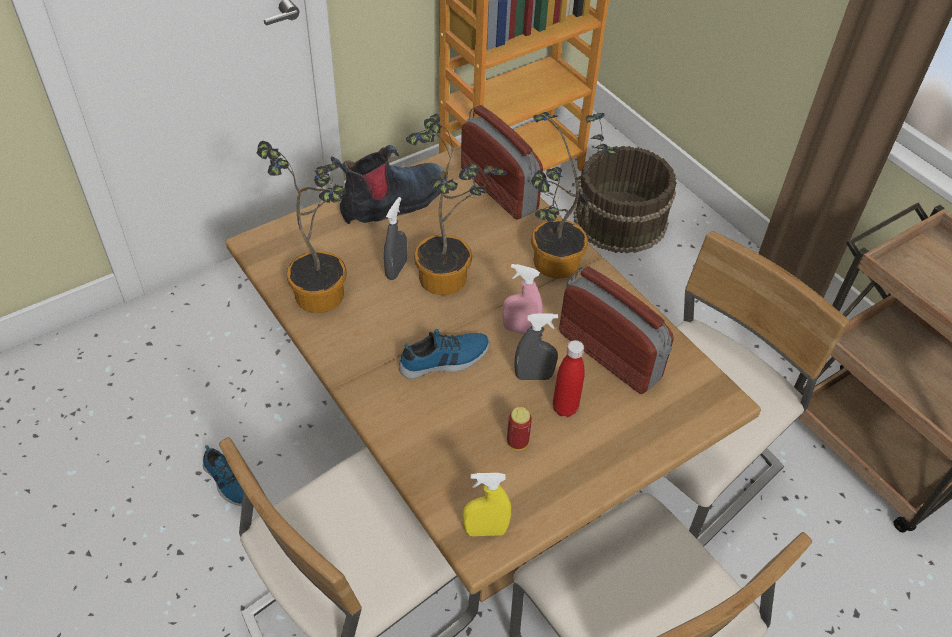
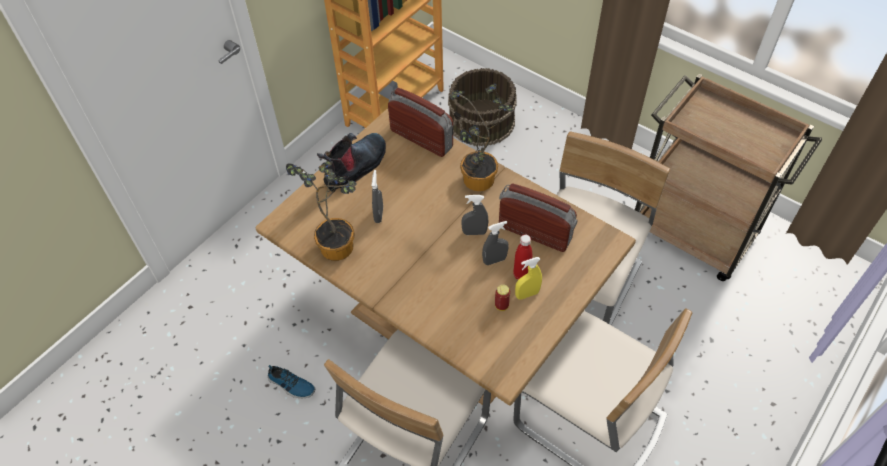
camera: 15 degrees left, 5 degrees up
shoe [399,329,489,379] -> none
potted plant [406,113,507,295] -> none
yellow spray bottle [462,473,511,536] -> yellow spray bottle moved to [515,257,542,300]
pink spray bottle [502,264,543,334] -> grey spray bottle [461,195,488,235]

